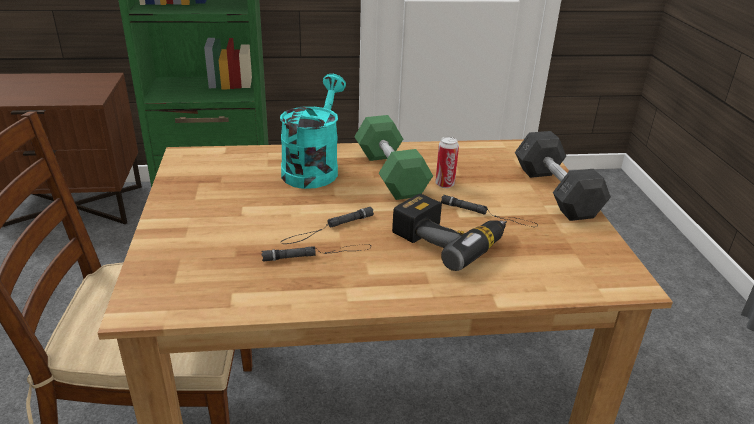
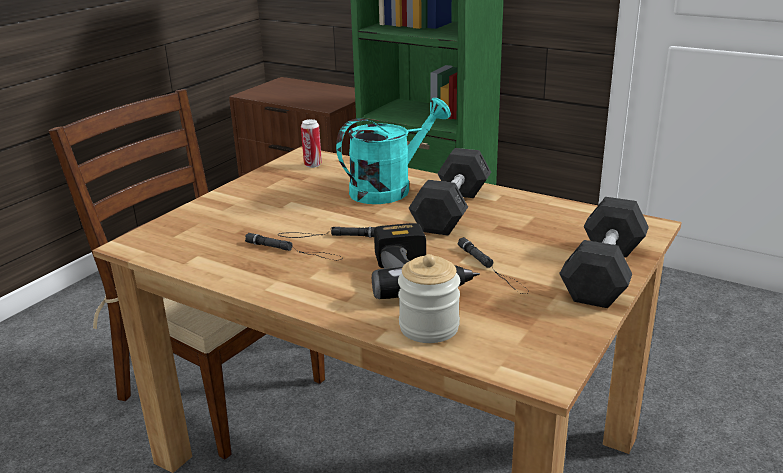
camera: 40 degrees right, 5 degrees down
green dumbbell [354,115,433,200] -> grey dumbbell [409,148,491,236]
can [435,137,459,188] -> can moved to [301,119,322,168]
none -> jar [398,254,460,343]

